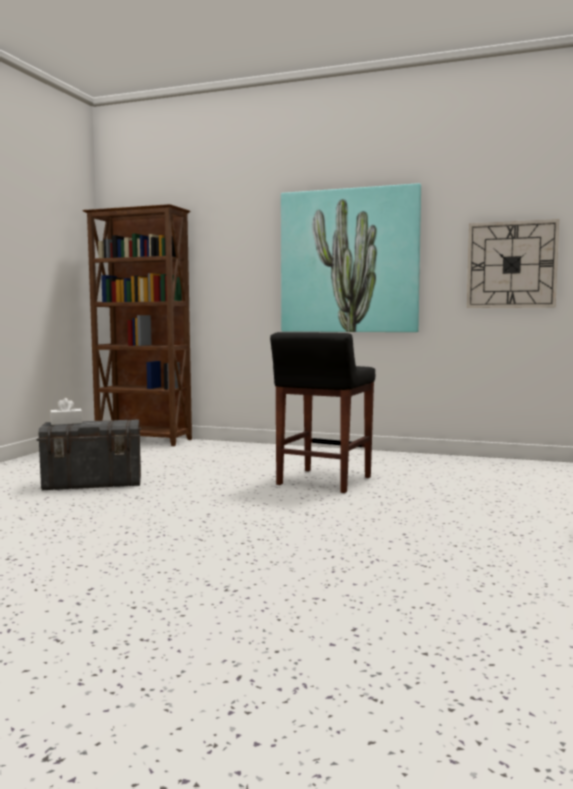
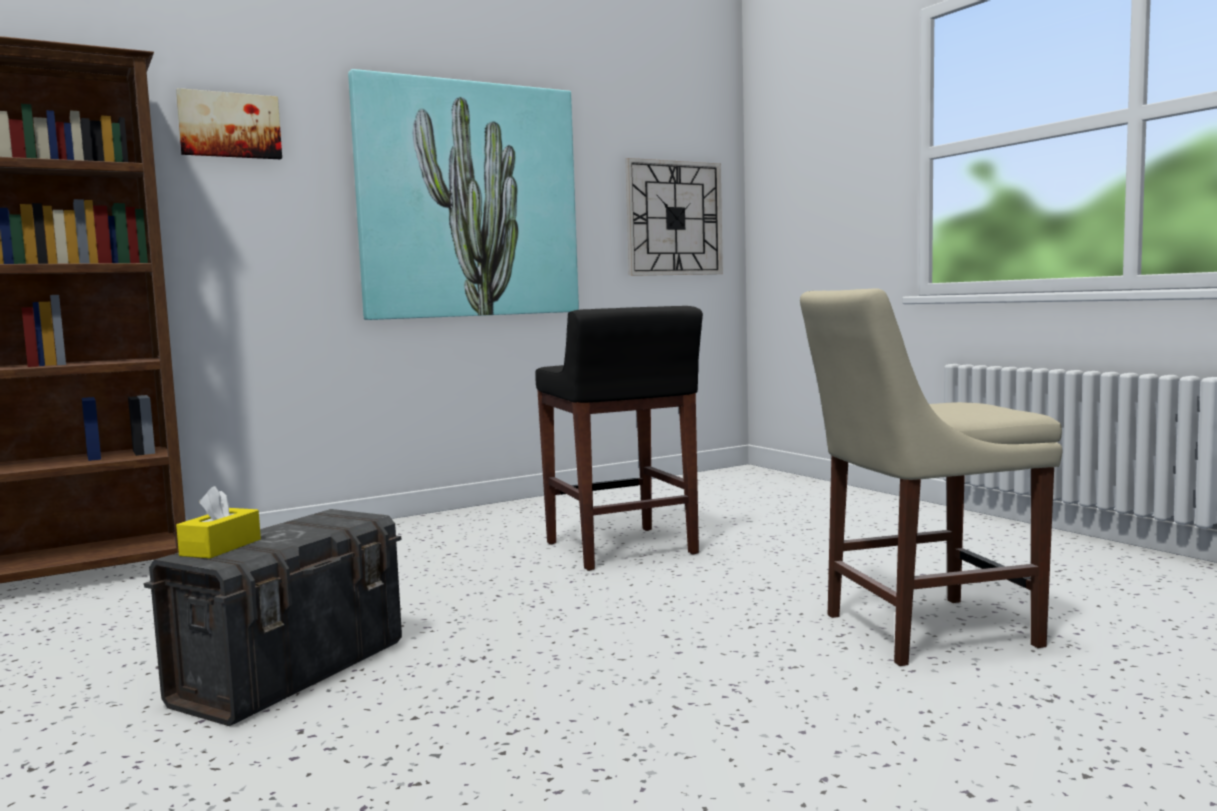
camera: 50 degrees left, 0 degrees up
white tissue box [50,398,82,425] -> yellow tissue box [176,486,261,558]
none -> picture [176,88,282,159]
none -> beige chair [800,288,1062,666]

